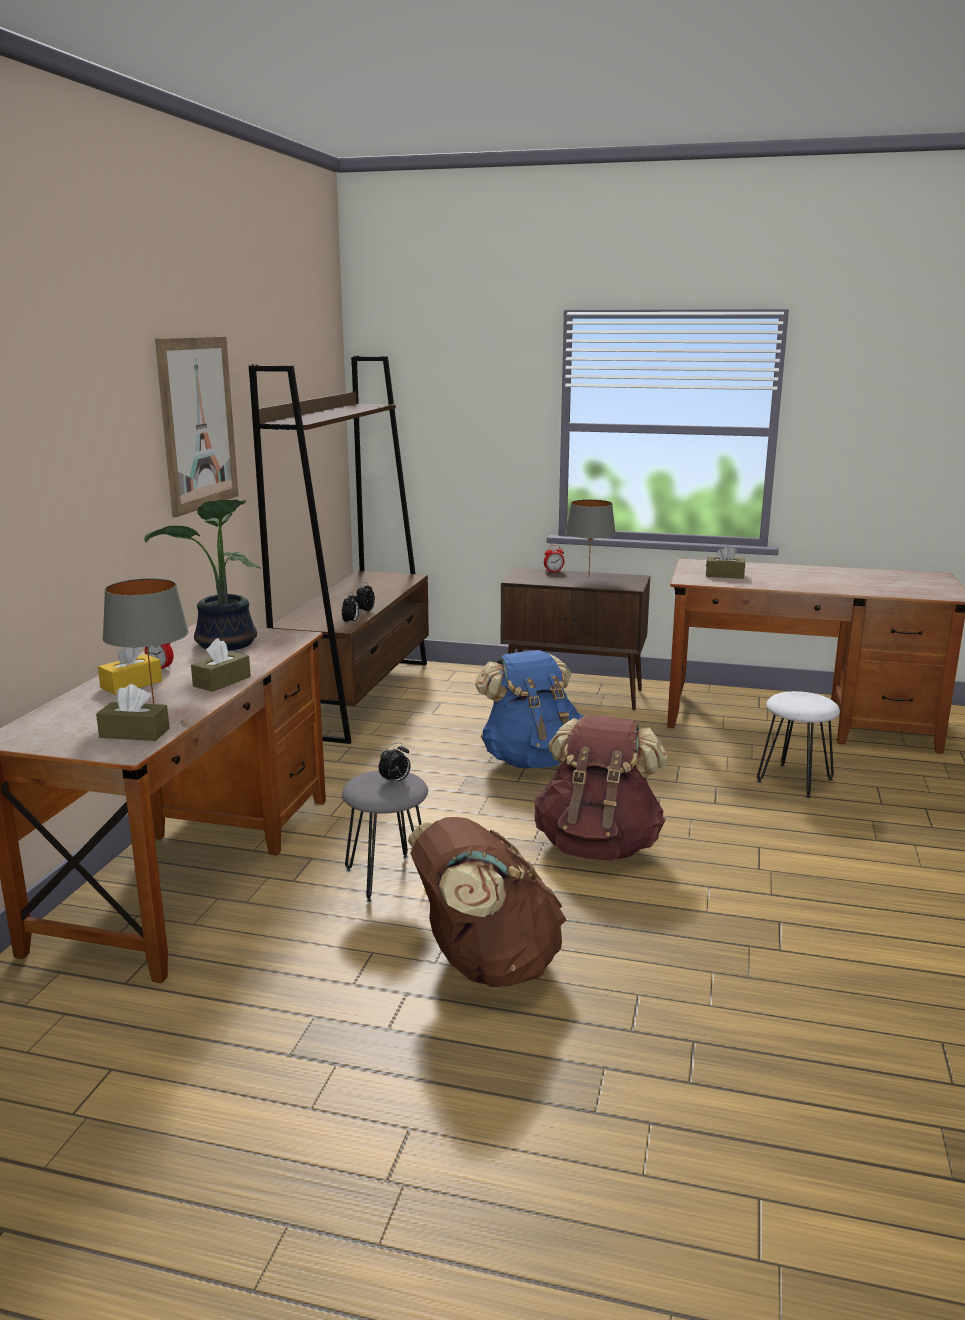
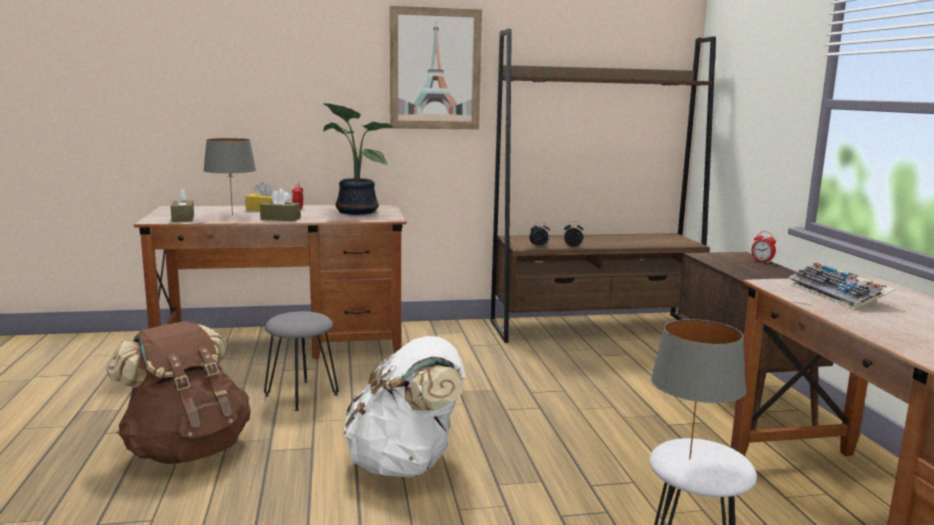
camera: 65 degrees right, 5 degrees down
alarm clock [379,742,411,784] -> none
blue backpack [475,650,583,768] -> none
brown backpack [534,714,667,861] -> white backpack [344,336,465,478]
grey table lamp [565,499,616,572] -> grey table lamp moved to [651,319,746,459]
brown tissue box [706,544,745,579] -> keyboard [789,262,895,309]

